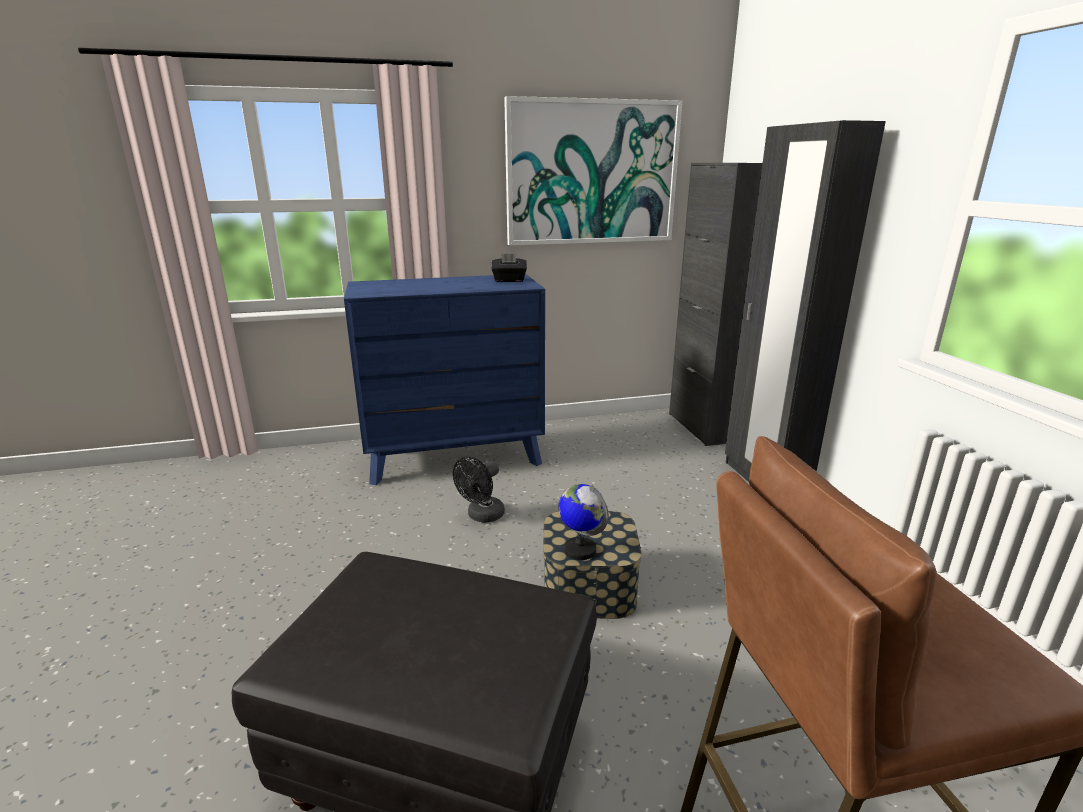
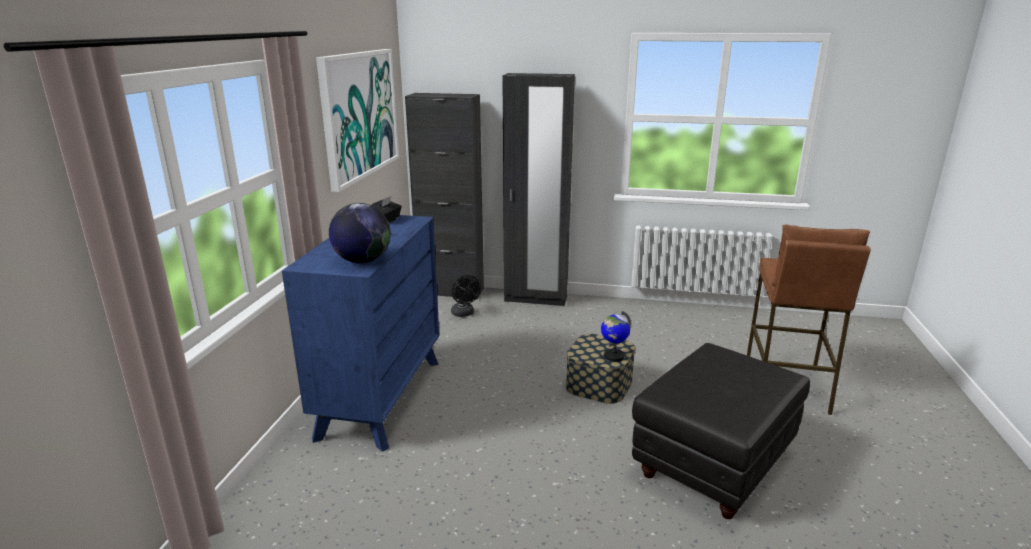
camera: 65 degrees left, 0 degrees up
black fan [453,456,505,523] -> black fan moved to [451,275,480,317]
none -> globe [329,203,391,263]

